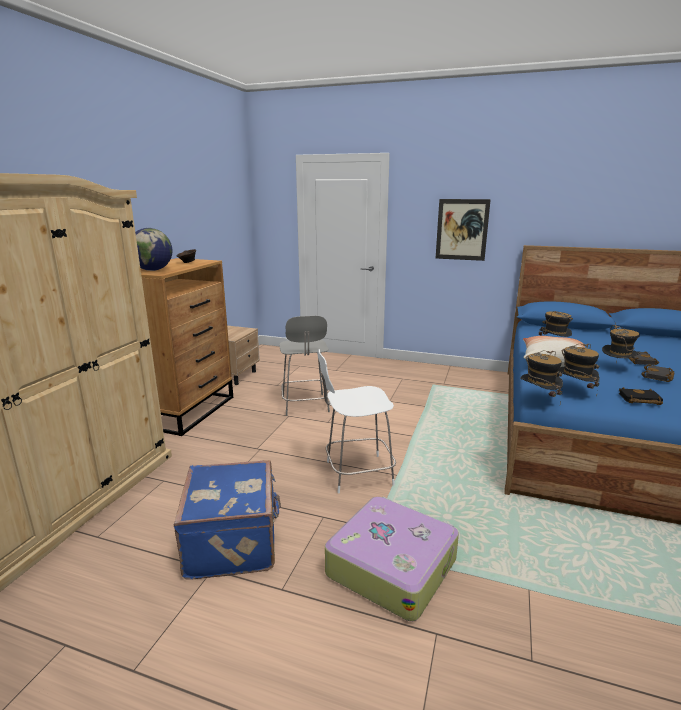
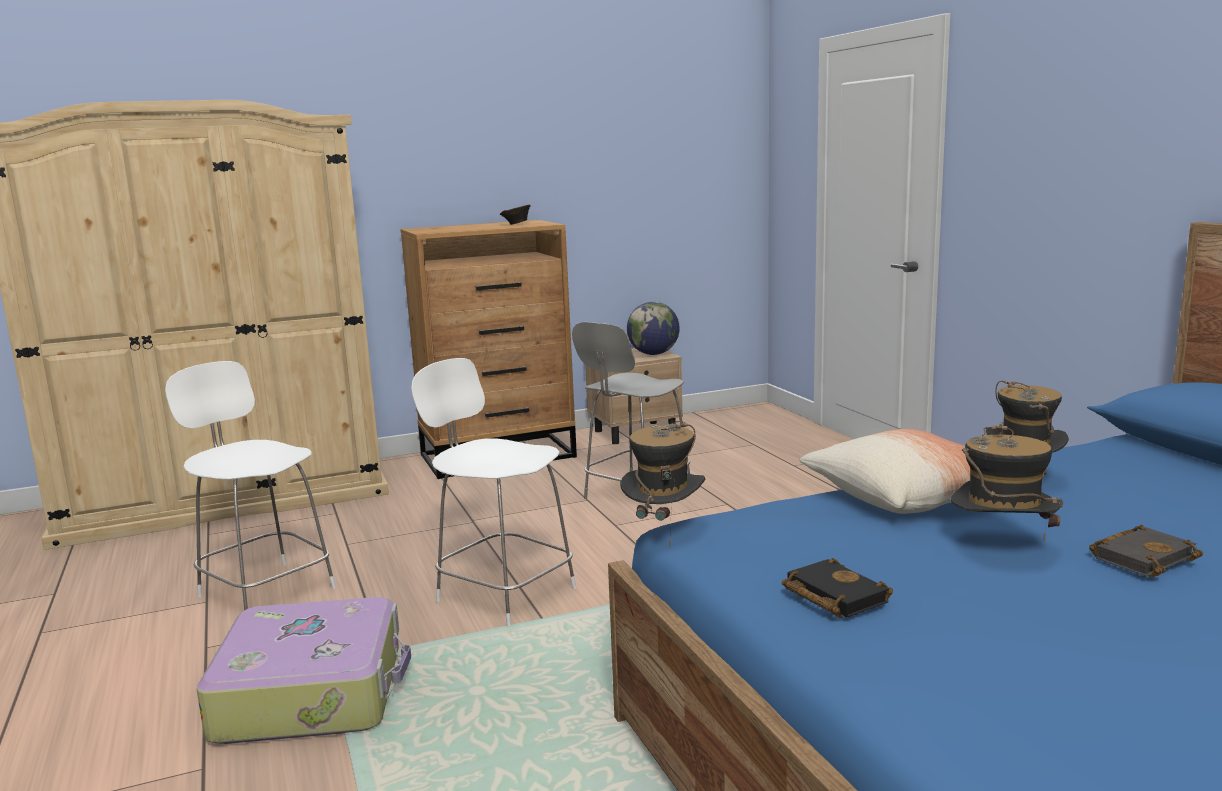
camera: 50 degrees right, 5 degrees down
globe [135,228,172,271] -> globe moved to [627,302,680,355]
blue suitcase [174,460,281,580] -> white chair [165,361,336,611]
picture [436,199,491,261] -> none
hat [558,344,599,397] -> none
black book [641,364,675,382] -> none

